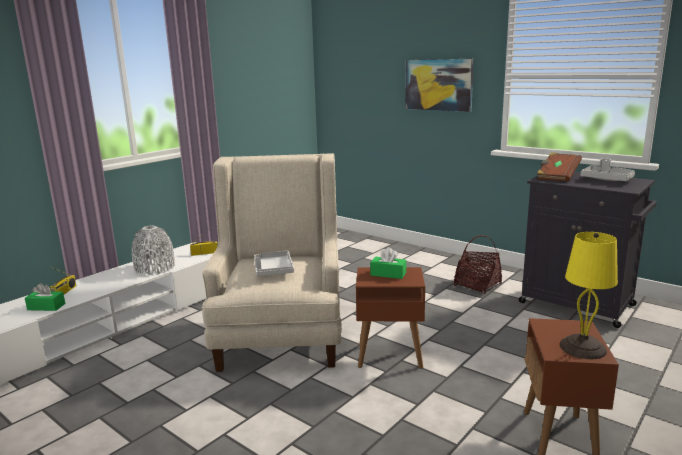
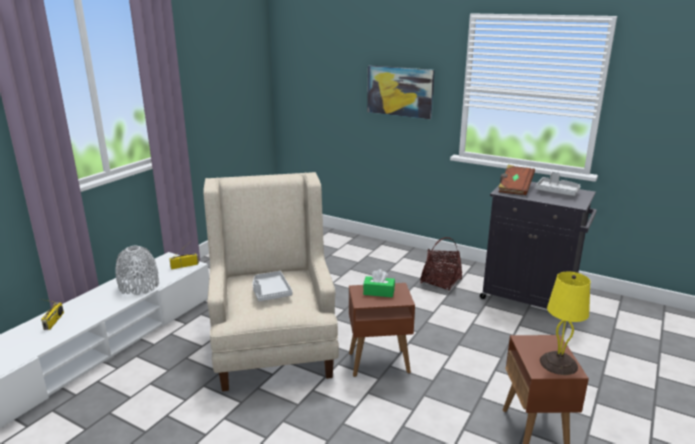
camera: 10 degrees left, 5 degrees up
green tissue box [25,283,65,311] -> none

